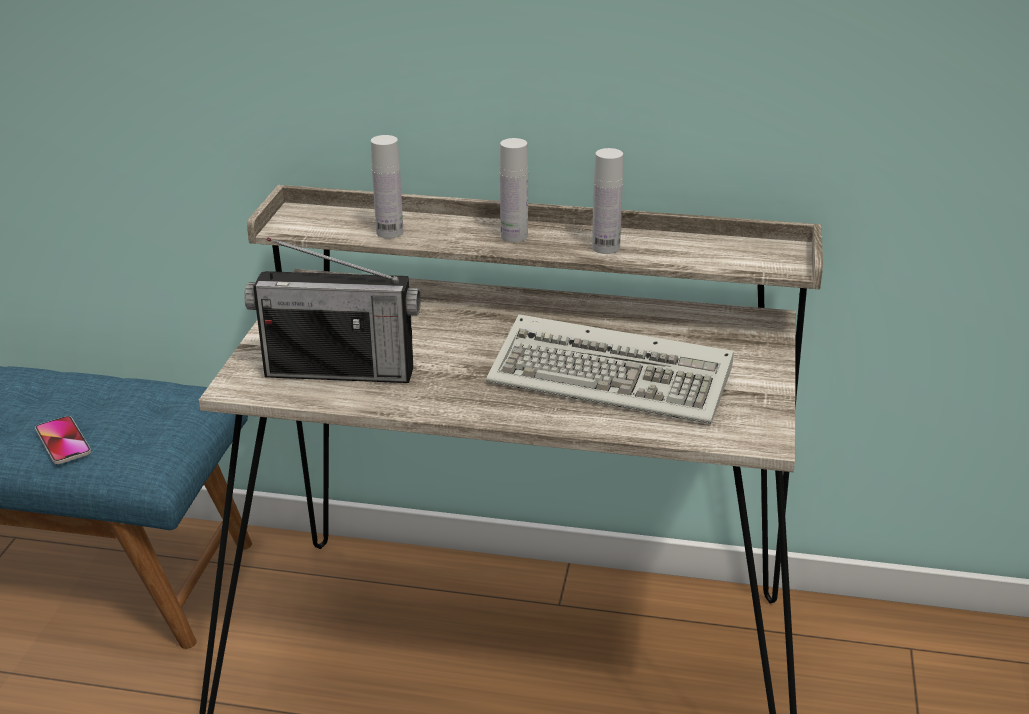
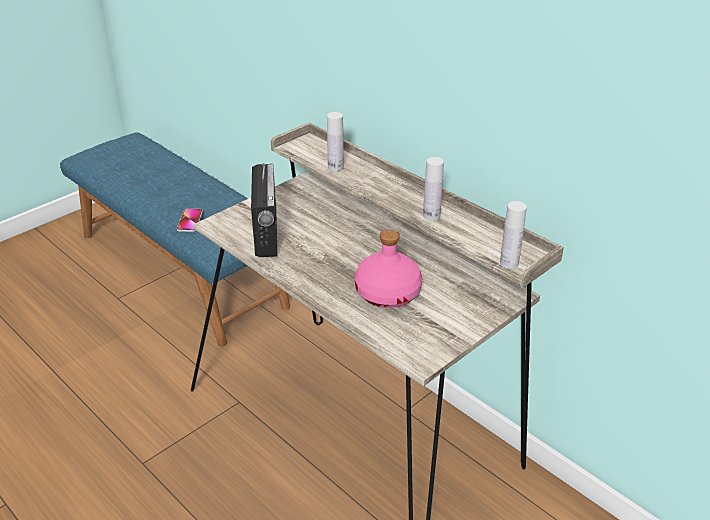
camera: 35 degrees right, 5 degrees up
radio [245,237,421,383] -> radio turned 135 degrees counterclockwise [251,163,277,257]
keyboard [486,314,734,424] -> pink bottle [355,229,422,308]
white bottle [500,138,528,242] -> white bottle moved to [500,201,527,269]

